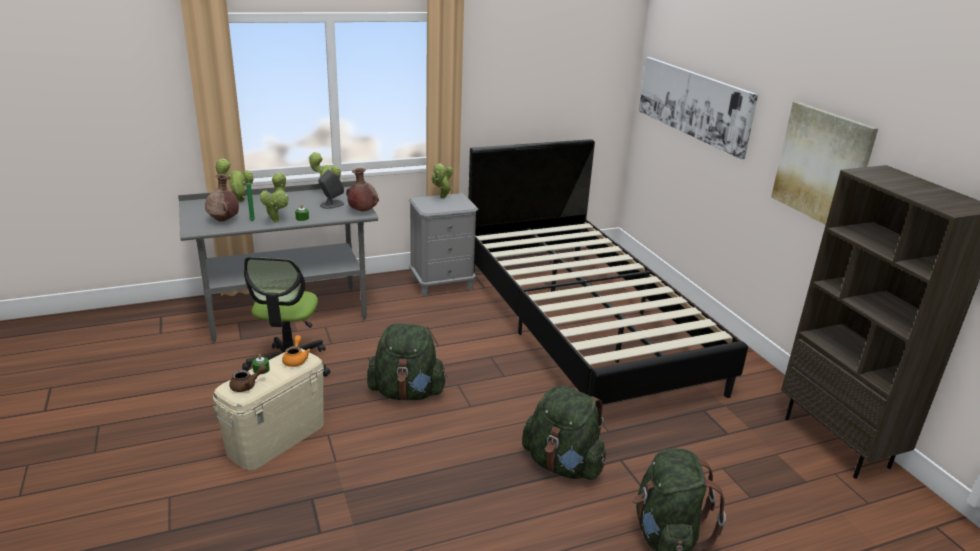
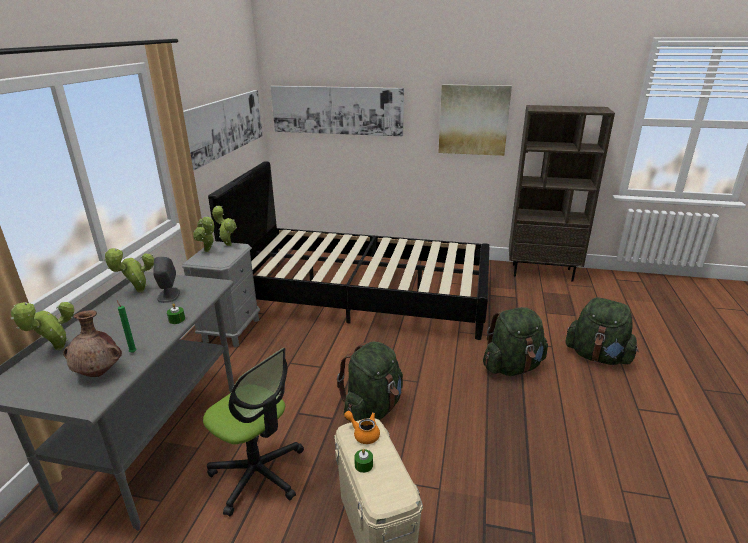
camera: 55 degrees left, 0 degrees up
brown teapot [229,365,267,392] -> none
potted plant [260,173,289,223] -> potted plant moved to [212,206,237,246]
brown vase [346,168,379,211] -> none
none -> picture [183,90,263,171]

